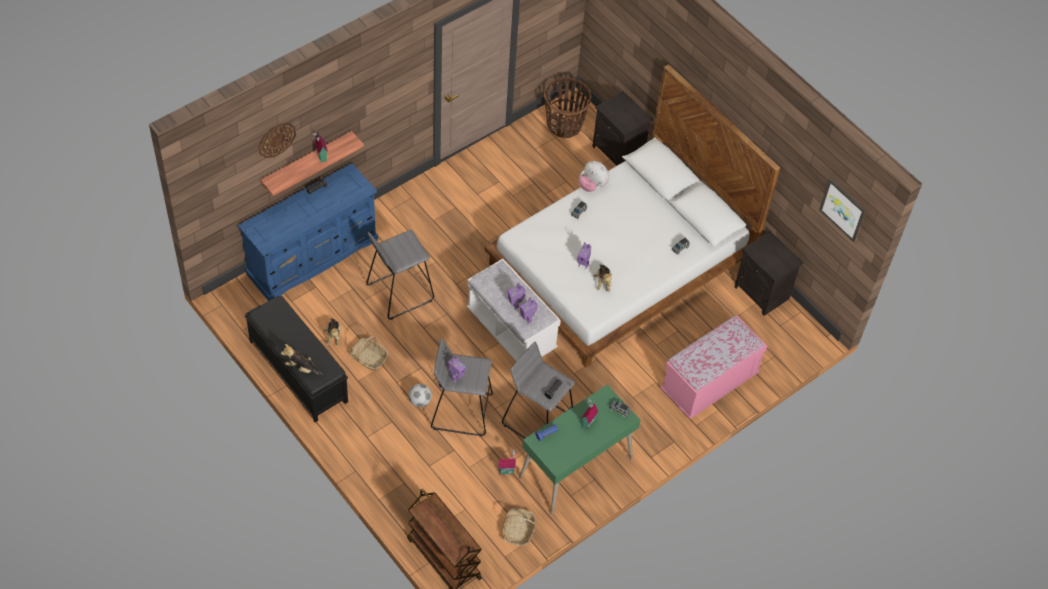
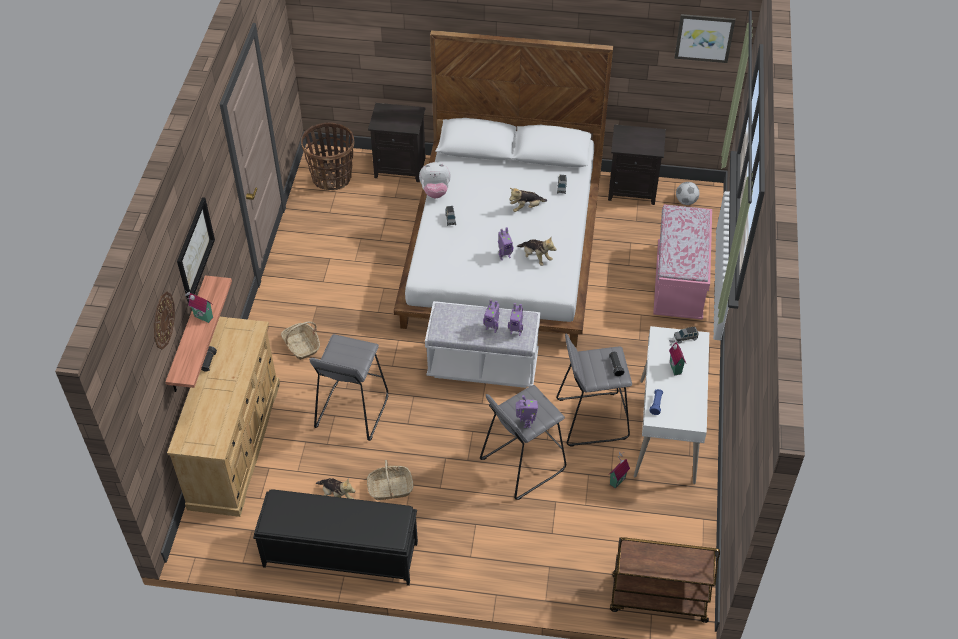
camera: 40 degrees left, 5 degrees down
blue dresser [238,163,378,301] -> beige dresser [167,317,280,517]
plush toy [281,344,323,375] -> plush toy moved to [509,188,547,212]
football [408,384,432,407] -> football moved to [676,182,700,205]
basket [503,508,536,546] -> basket moved to [281,321,320,360]
green desk [519,384,640,515] -> white desk [634,326,709,484]
none -> picture [177,197,215,303]

